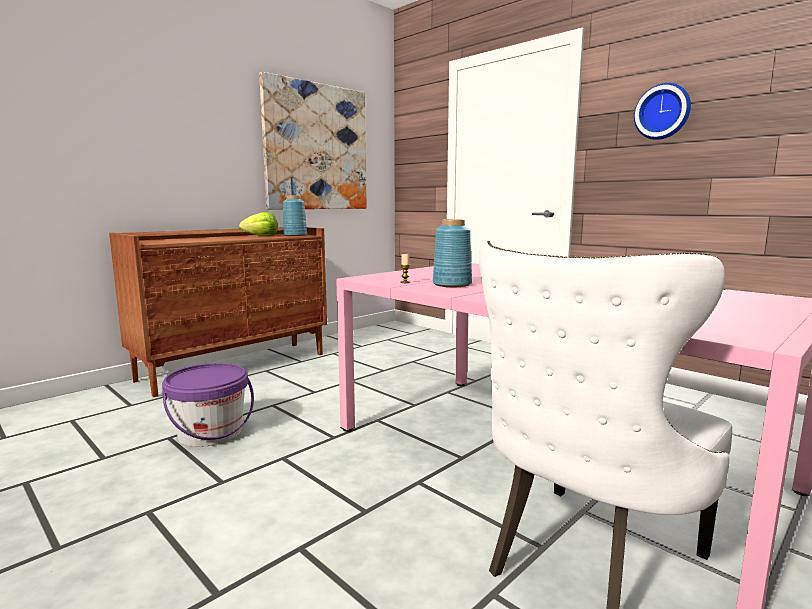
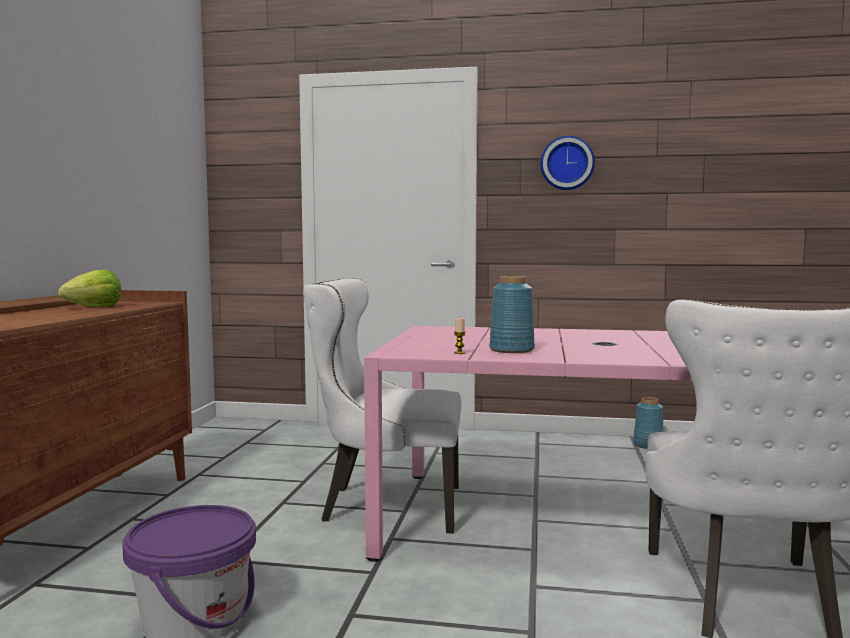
camera: 35 degrees left, 5 degrees down
picture [259,72,367,209] -> none
blue vase [283,195,307,236] -> blue vase moved to [633,397,664,449]
none -> white chair [303,278,461,534]

